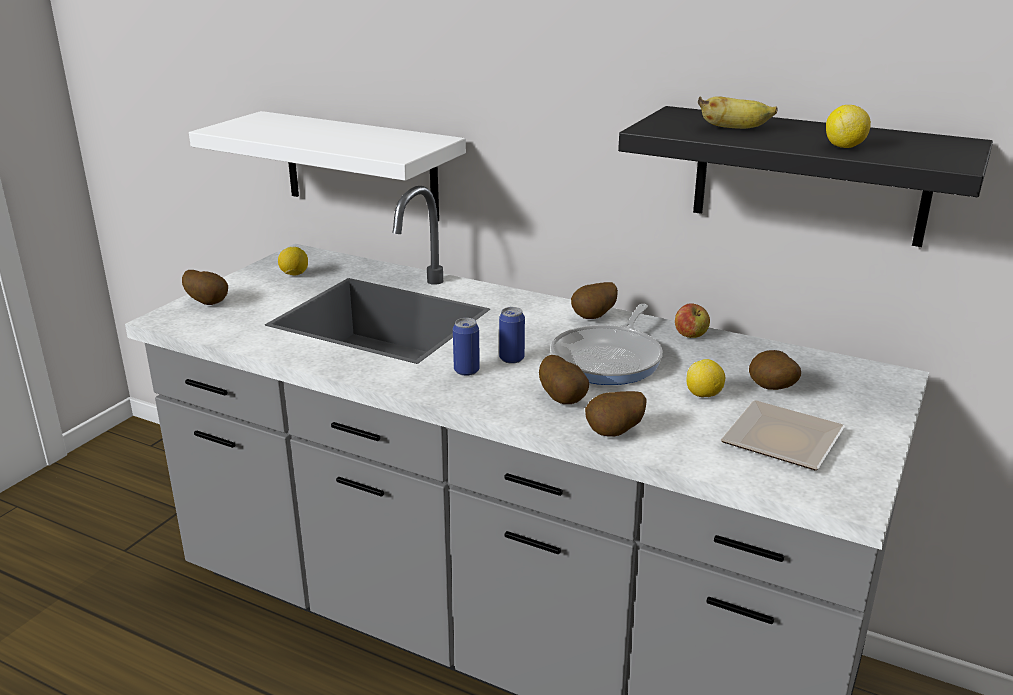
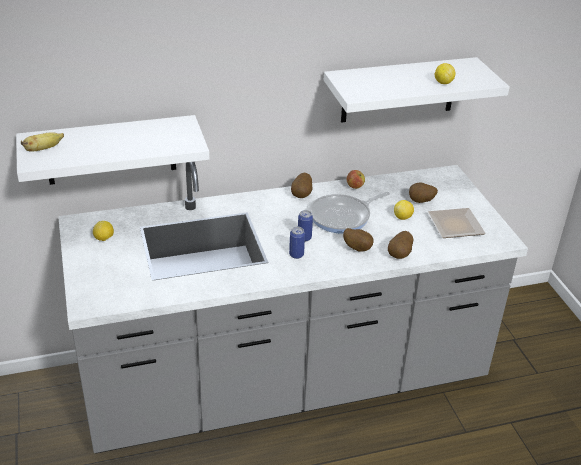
camera: 45 degrees left, 10 degrees up
potato [182,270,228,305] -> none
frying pan [551,304,663,385] -> frying pan turned 75 degrees clockwise [309,192,390,234]
black shelf [618,106,993,247] -> white shelf [324,57,510,123]
banana [698,96,778,129] -> banana moved to [21,132,64,152]

